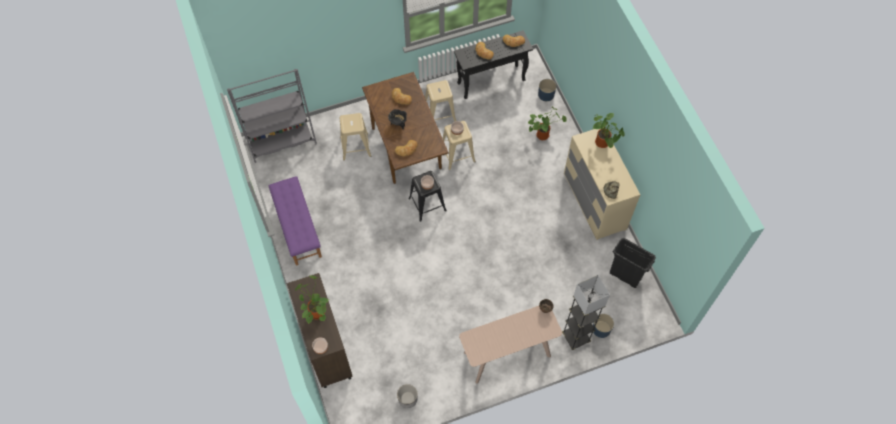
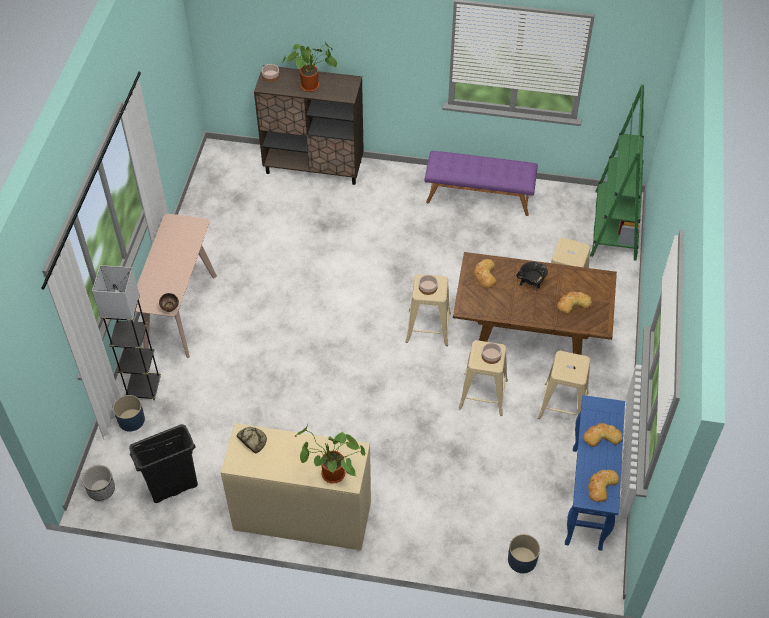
camera: 120 degrees right, 10 degrees down
grey bookcase [227,69,317,163] -> green bookcase [590,85,644,261]
planter [397,384,418,408] -> planter moved to [82,465,115,501]
black stool [409,171,447,222] -> beige stool [406,274,451,346]
black console table [454,30,533,99] -> blue console table [565,395,625,551]
potted plant [528,107,567,140] -> none

